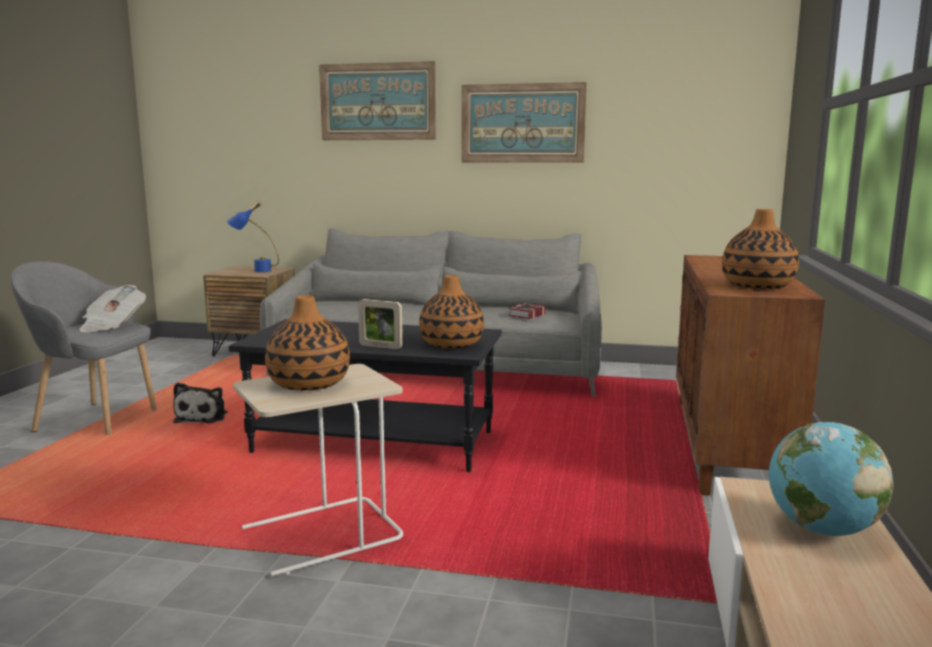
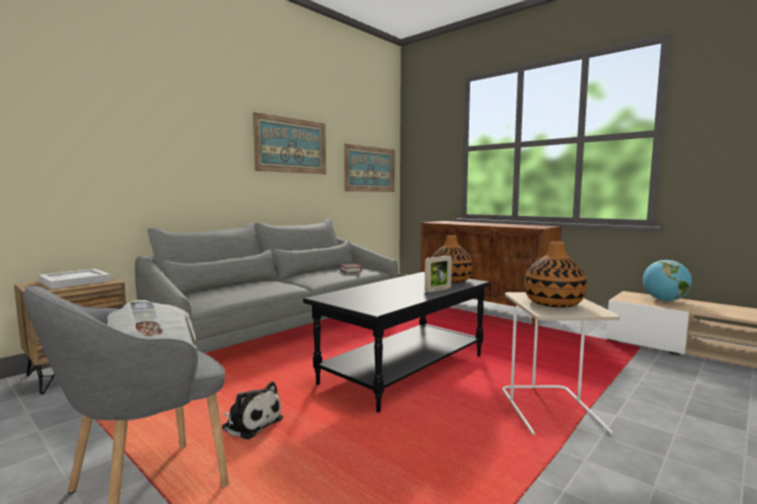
camera: 60 degrees left, 5 degrees down
blue table lamp [227,202,279,272] -> white tray [38,269,111,289]
picture [319,61,436,140] -> picture moved to [344,144,395,192]
vase [722,209,799,289] -> none

